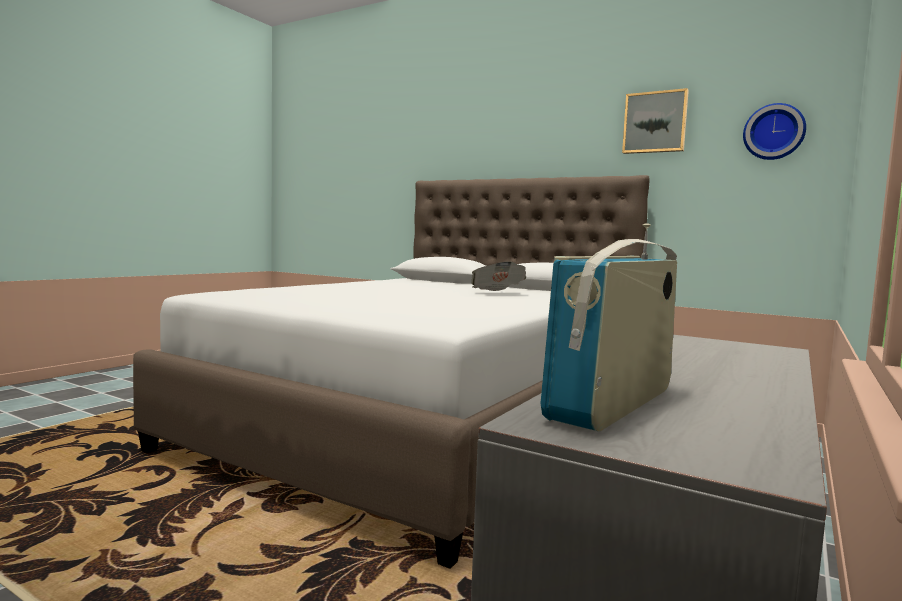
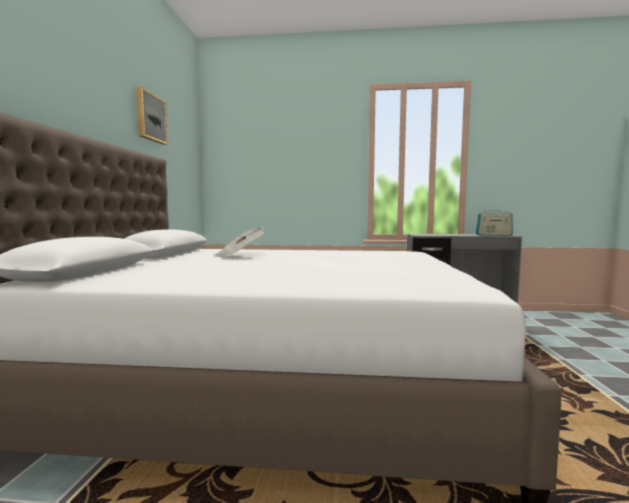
camera: 115 degrees left, 0 degrees up
wall clock [743,103,806,160] -> none

